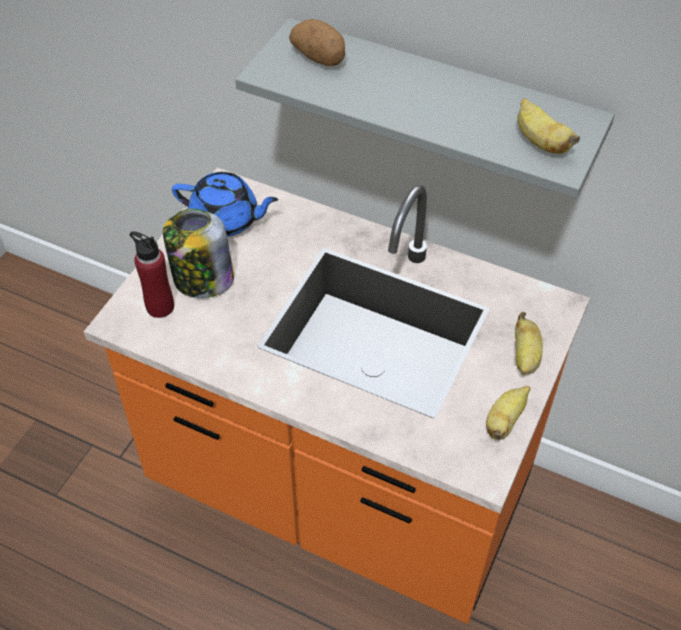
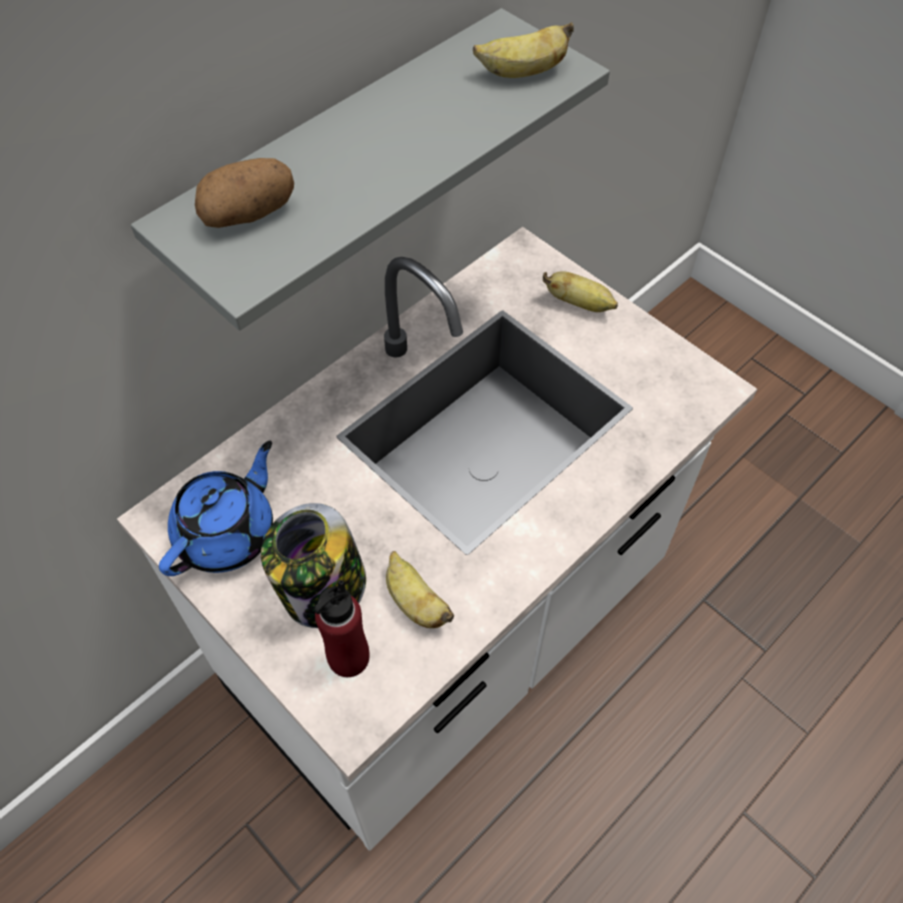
camera: 70 degrees left, 5 degrees up
orange counter [84,168,590,624] -> white counter [117,227,757,851]
banana [486,386,530,440] -> banana moved to [386,551,454,628]

